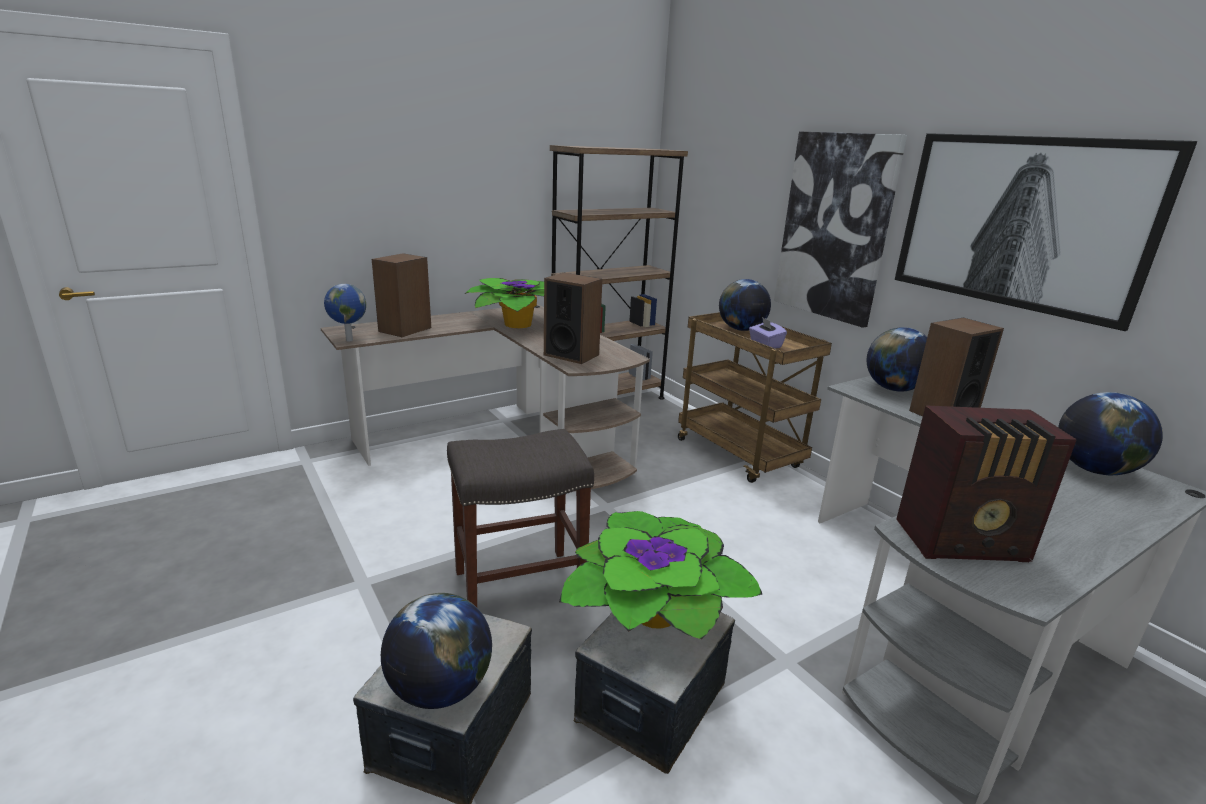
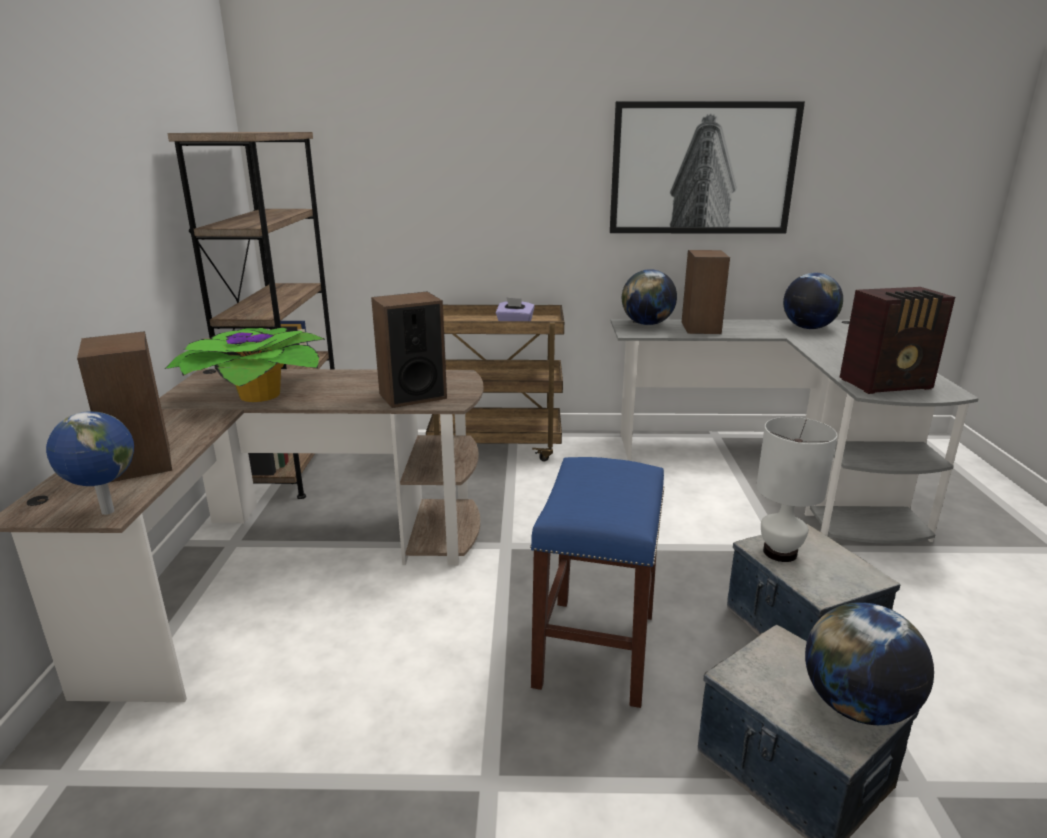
camera: 55 degrees left, 0 degrees up
grey stool [447,429,594,607] -> blue stool [530,457,664,708]
potted plant [559,511,762,639] -> white table lamp [756,417,837,562]
globe [719,279,771,331] -> none
picture [774,132,907,328] -> none
radio [896,406,1077,562] -> radio turned 45 degrees clockwise [840,287,955,394]

